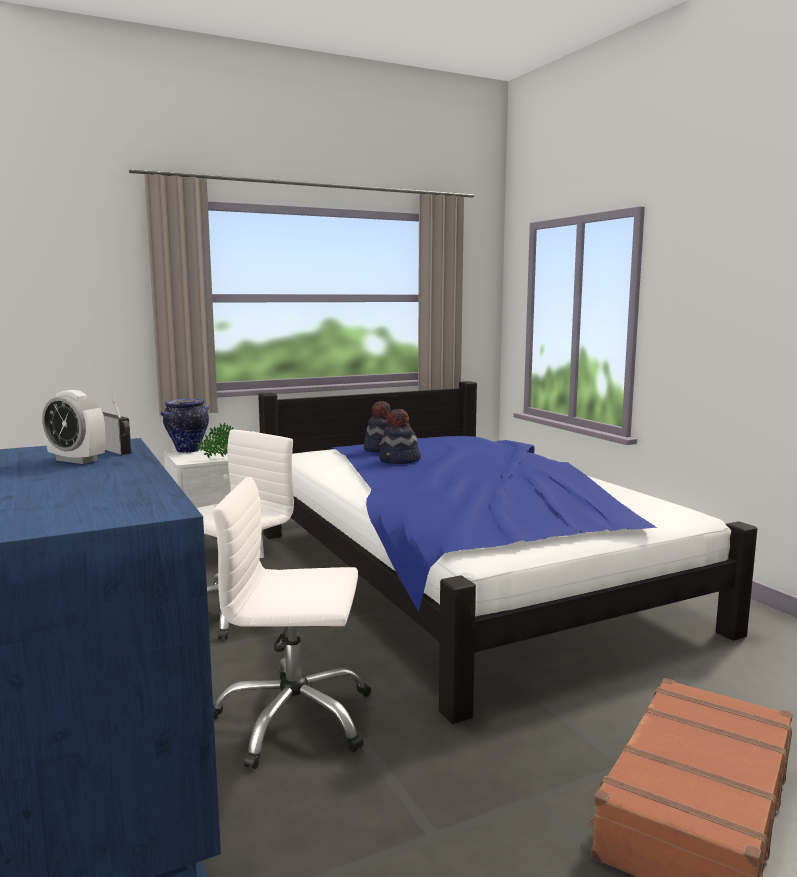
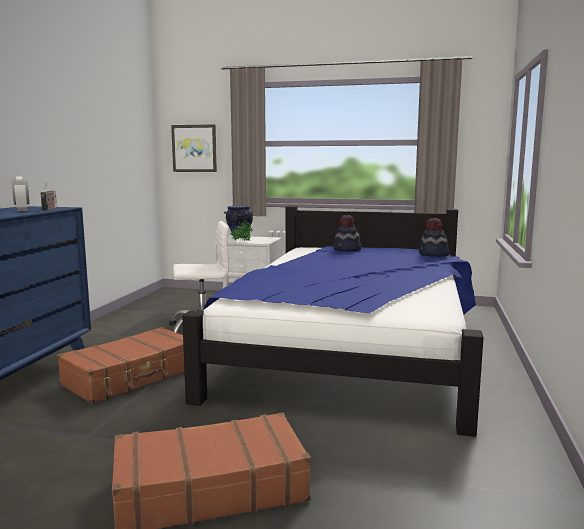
camera: 40 degrees right, 0 degrees up
white office chair [213,477,371,769] -> brown suitcase [57,327,184,404]
hat [379,409,421,464] -> hat moved to [419,218,449,257]
none -> picture [171,124,217,172]

